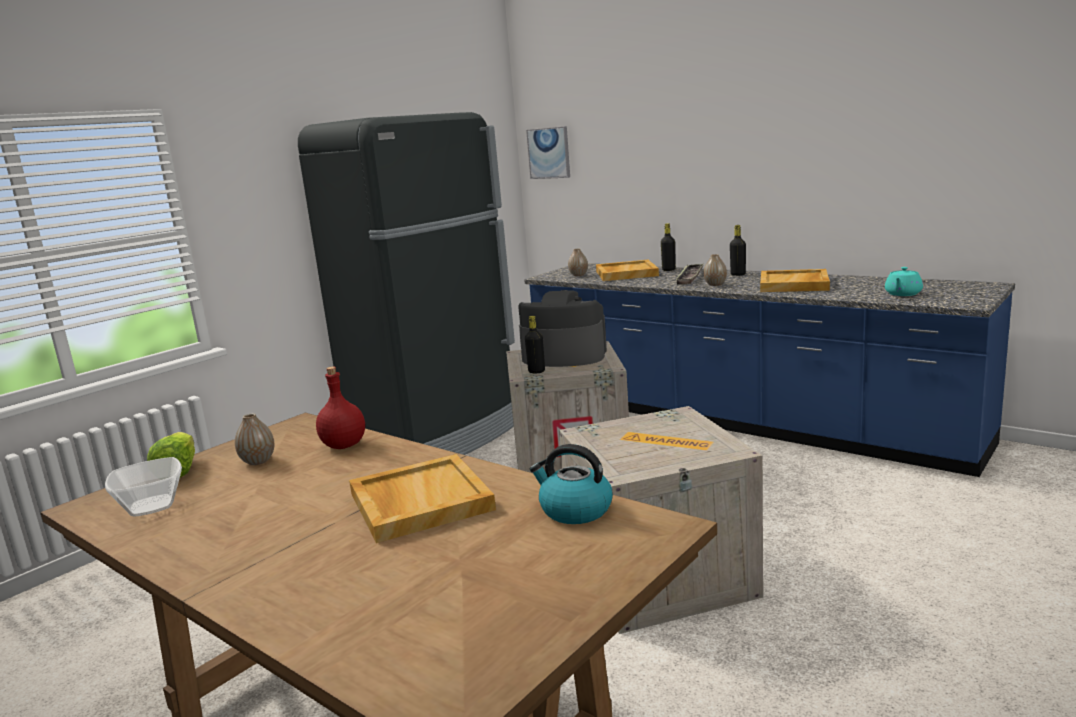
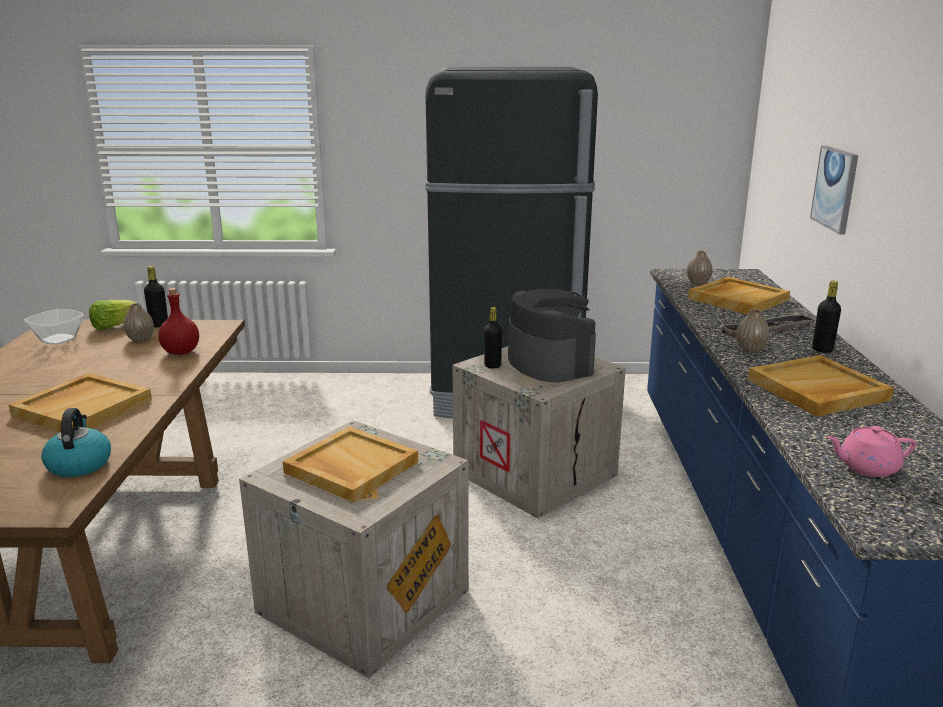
camera: 50 degrees right, 5 degrees up
picture [526,126,570,179] -> picture moved to [810,145,858,234]
black bottle [661,223,676,271] -> black bottle moved to [144,266,168,327]
turquoise teapot [885,267,923,296] -> pink teapot [827,426,917,477]
none -> beige tray [283,426,418,503]

